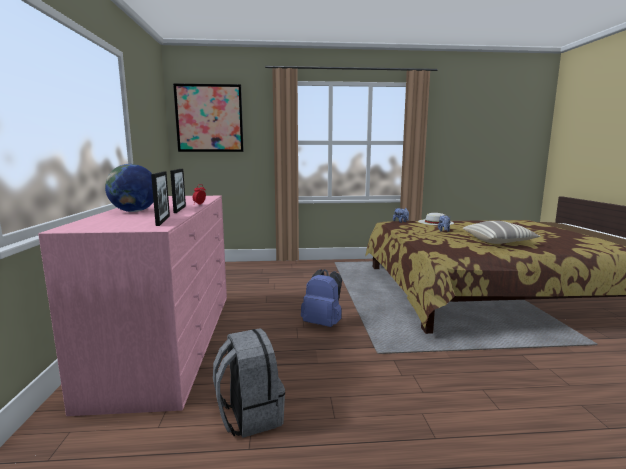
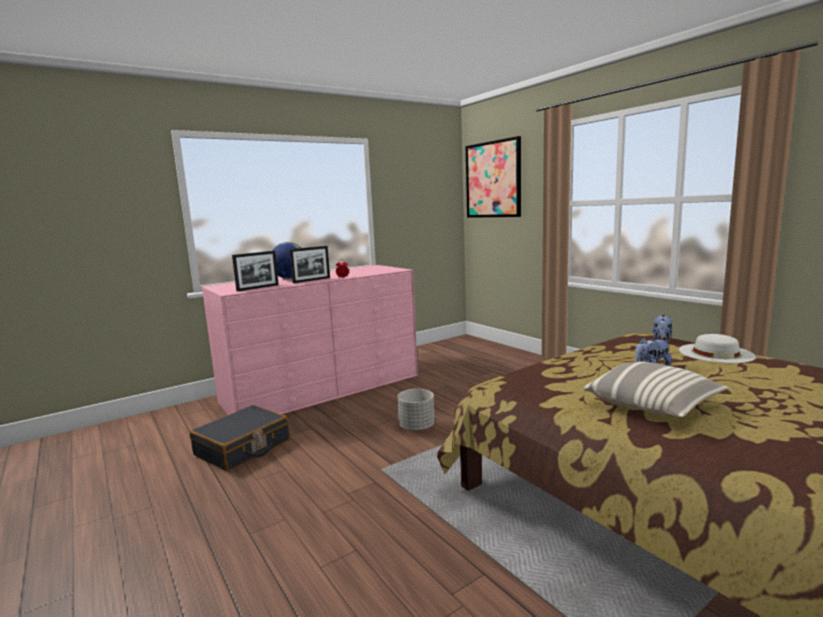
camera: 60 degrees right, 0 degrees up
grey backpack [213,328,285,438] -> black suitcase [190,405,290,471]
blue backpack [301,269,342,327] -> grey planter [397,389,435,431]

